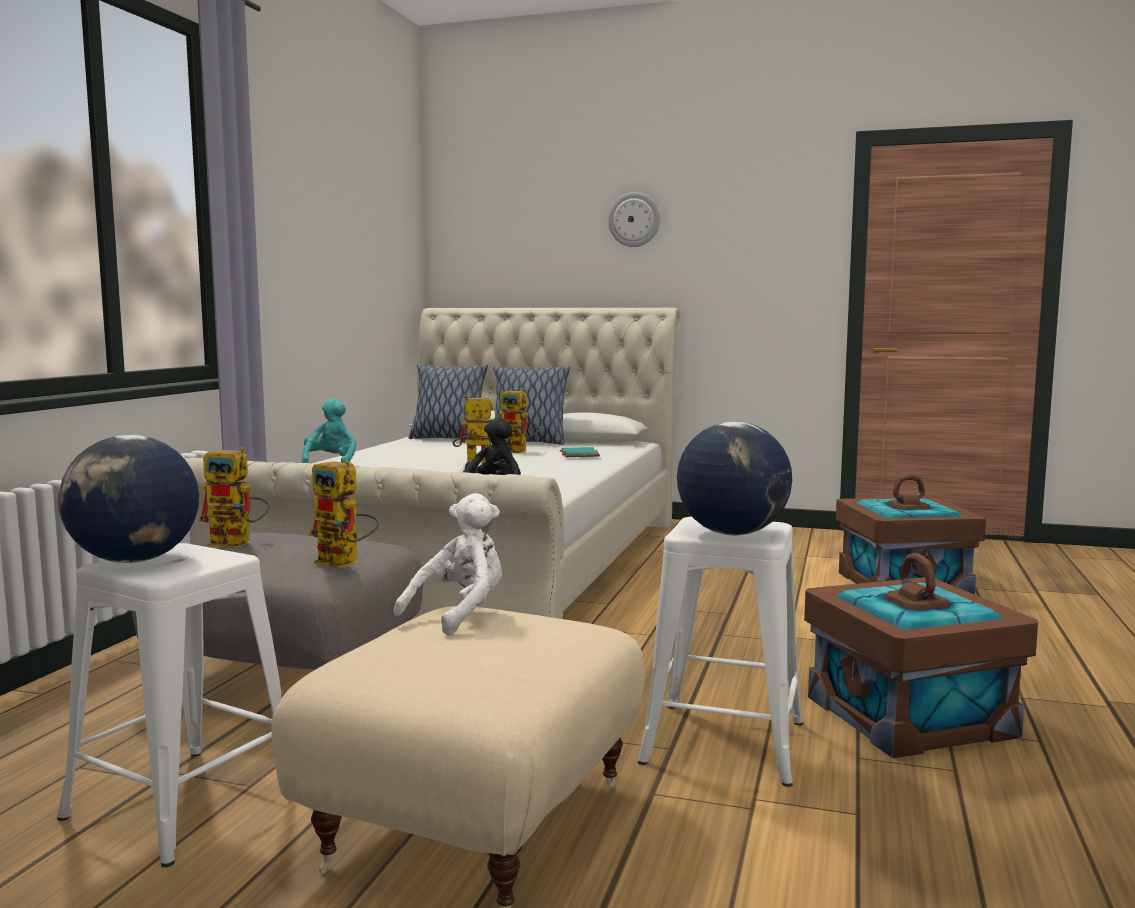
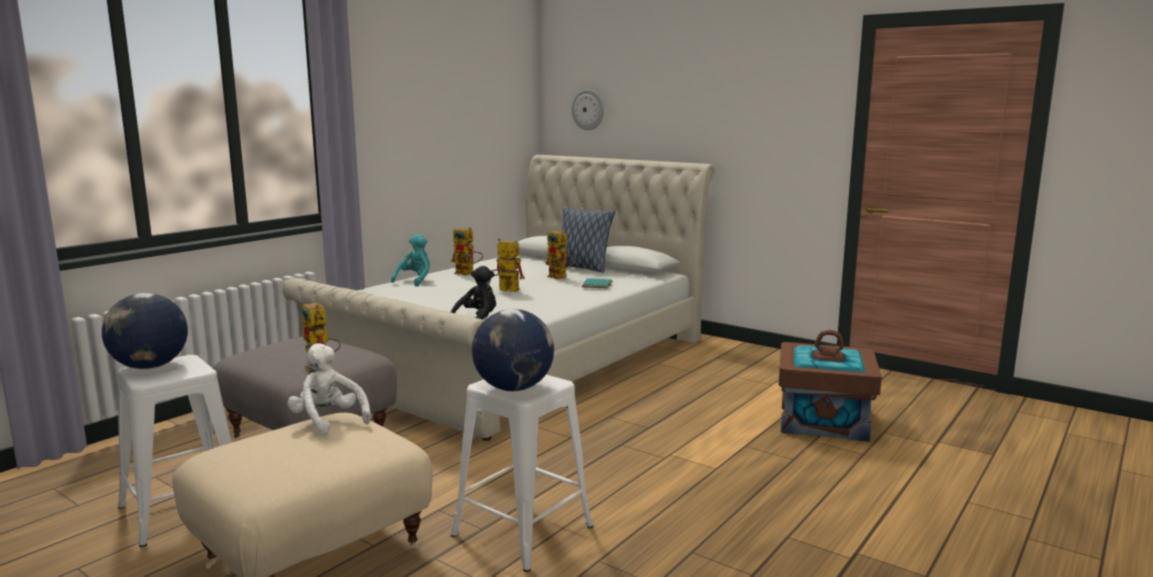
camera: 20 degrees right, 5 degrees up
toy robot [198,447,270,548] -> toy robot moved to [451,227,483,275]
white plush toy [394,493,502,635] -> white plush toy turned 105 degrees counterclockwise [287,343,371,436]
pillow [409,364,488,440] -> none
wall clock [608,192,660,247] -> wall clock moved to [572,89,604,130]
brown storage box [804,553,1038,758] -> none

